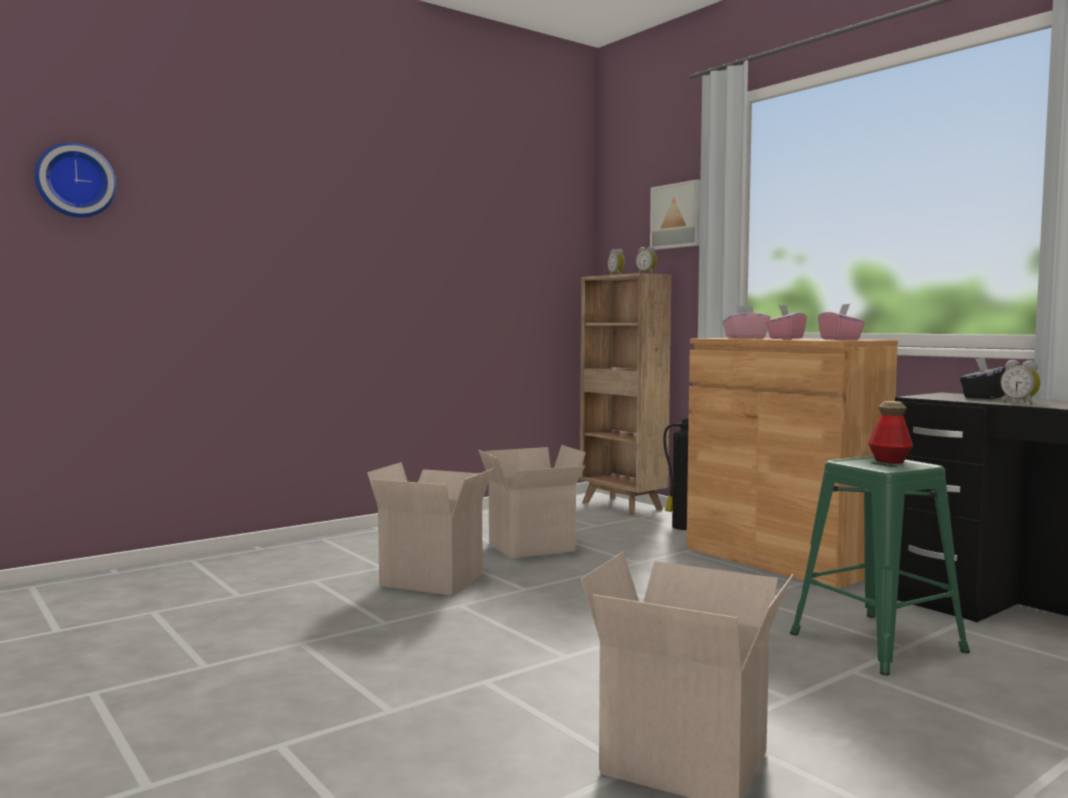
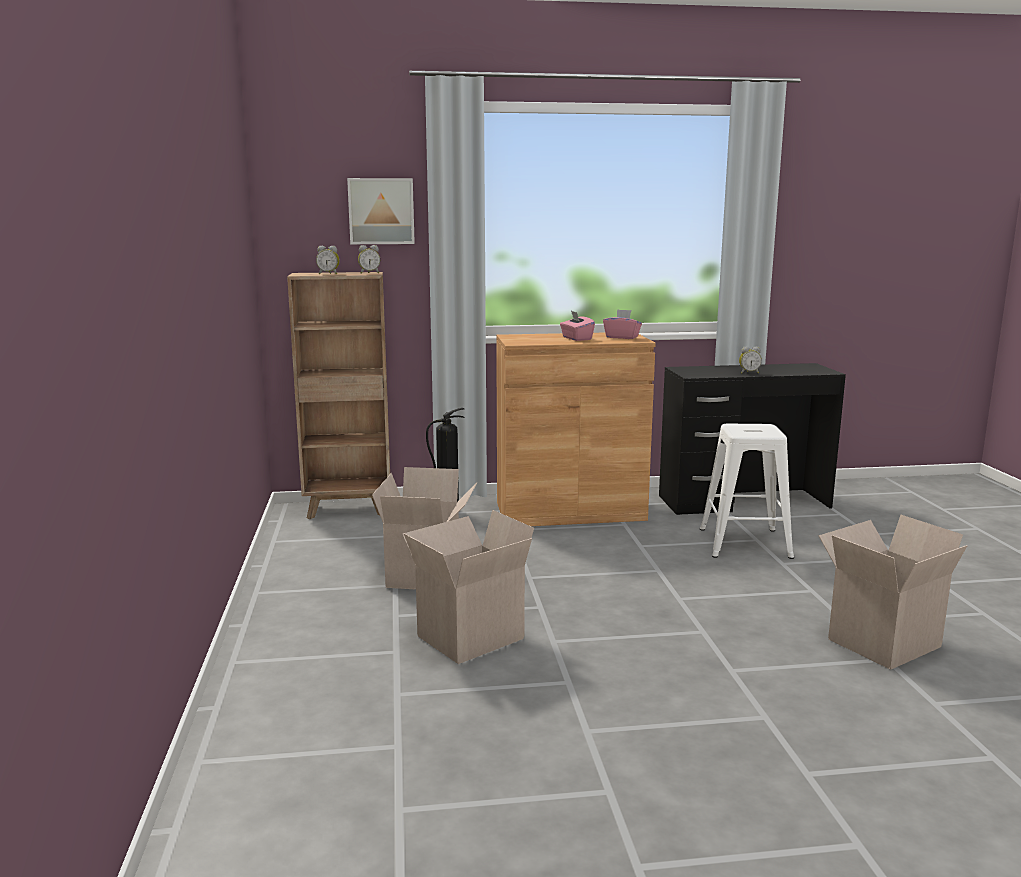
camera: 60 degrees left, 10 degrees up
wall clock [34,143,116,218] -> none
pink tissue box [722,306,770,338] -> none
green stool [790,456,970,676] -> white stool [700,424,794,559]
bottle [868,401,913,464] -> none
black tissue box [960,358,1006,399] -> none

